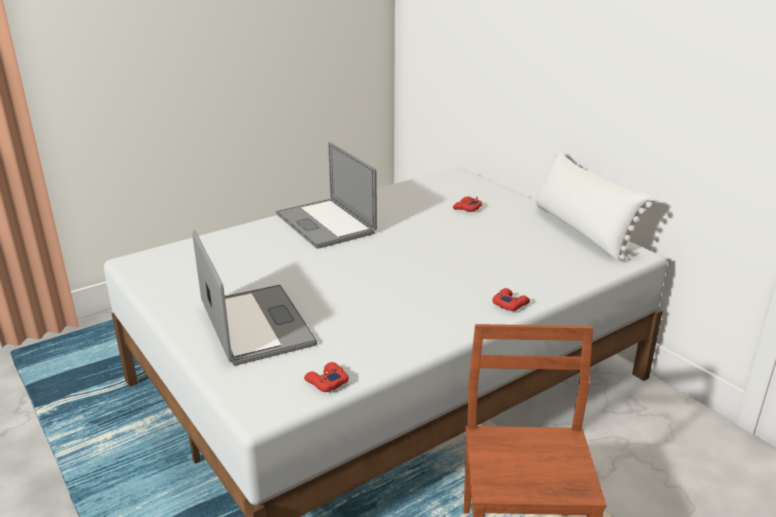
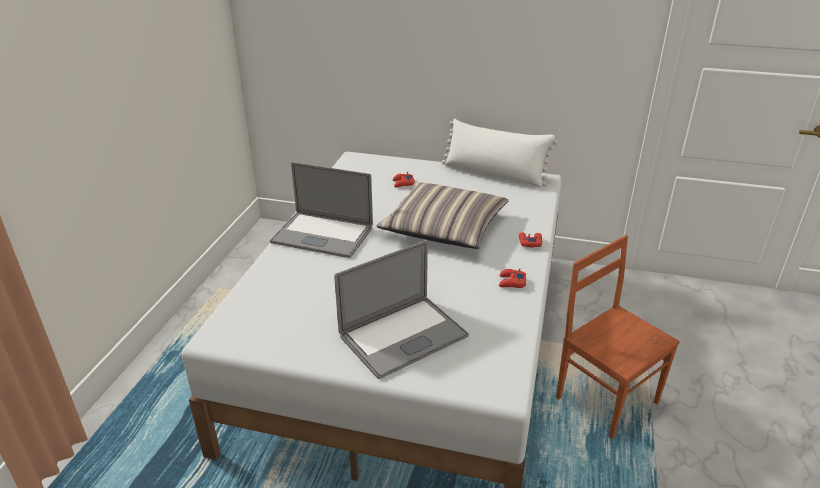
camera: 40 degrees left, 5 degrees up
laptop [192,230,317,366] -> laptop turned 120 degrees clockwise [334,240,469,379]
red game controller [304,362,349,392] -> red game controller moved to [499,268,526,288]
none -> pillow [376,182,509,249]

